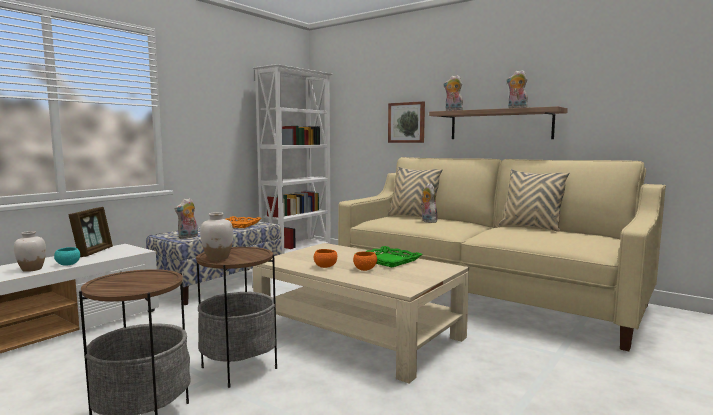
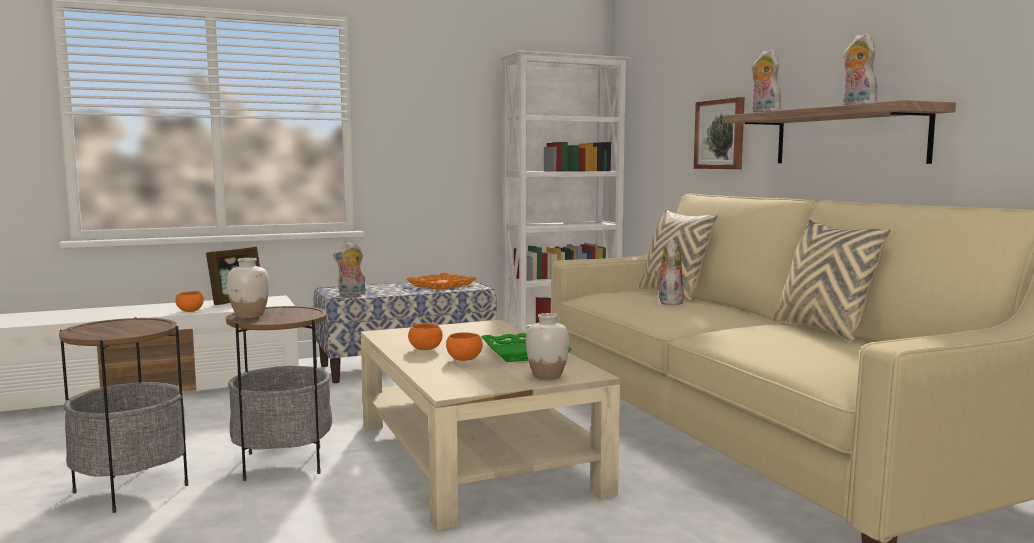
camera: 30 degrees right, 0 degrees up
white vase [14,231,46,272] -> white vase moved to [526,313,569,380]
turquoise bowl [54,247,80,265] -> orange bowl [175,291,204,312]

